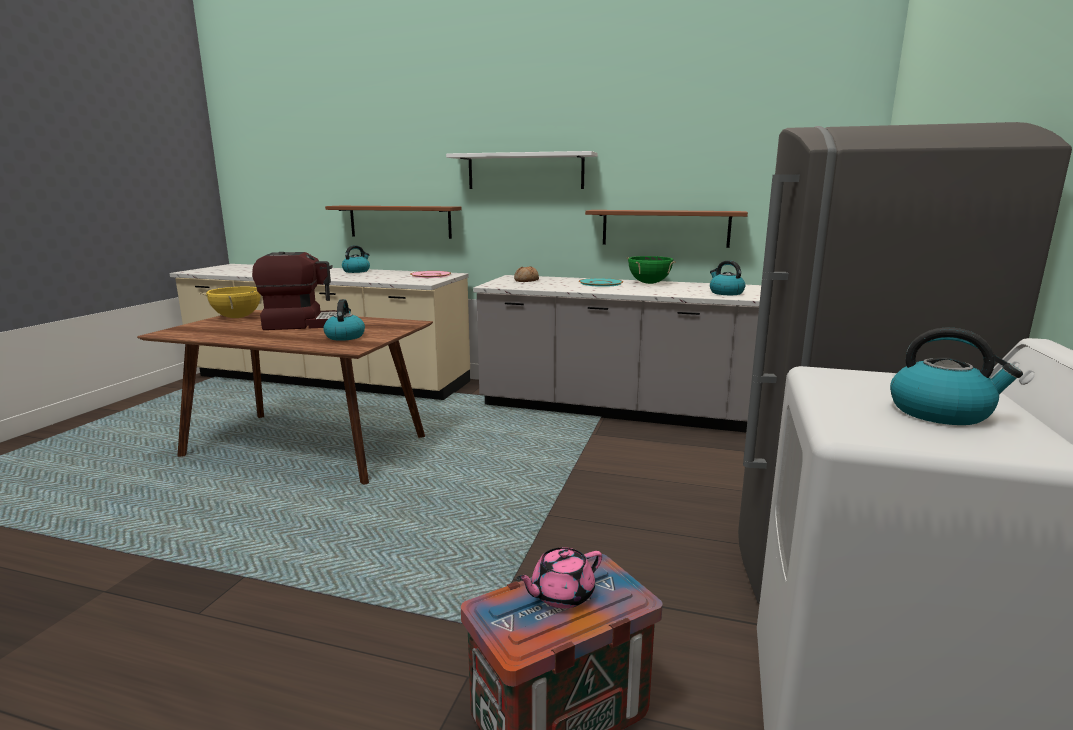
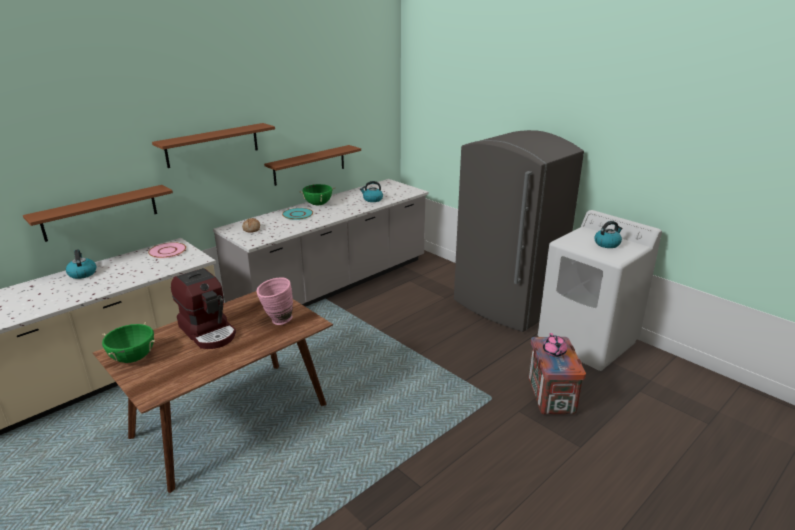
camera: 60 degrees left, 10 degrees up
yellow cooking pot [200,287,262,318] -> green cooking pot [102,322,155,363]
coffee machine [252,252,337,330] -> coffee machine turned 120 degrees clockwise [171,268,236,349]
kettle [323,299,365,341] -> pink vase [256,278,293,325]
white shelf [446,151,598,189] -> brown shelf [152,123,275,168]

